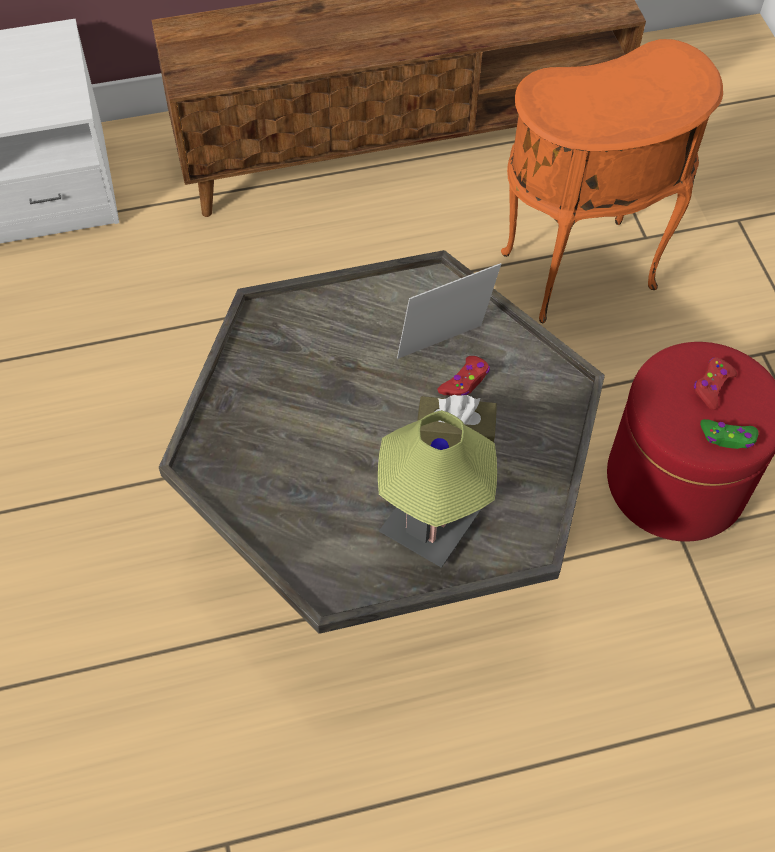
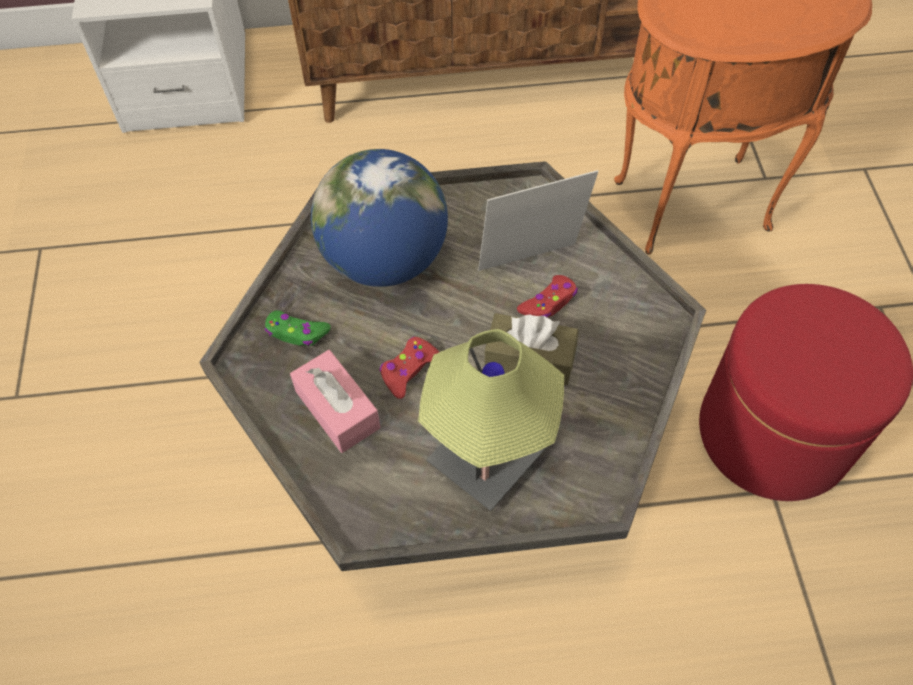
camera: 10 degrees right, 0 degrees up
red game controller [694,358,738,410] -> red game controller moved to [380,337,439,399]
green game controller [700,419,759,449] -> green game controller moved to [265,310,331,346]
none -> pink tissue box [290,350,380,453]
none -> globe [311,149,448,287]

